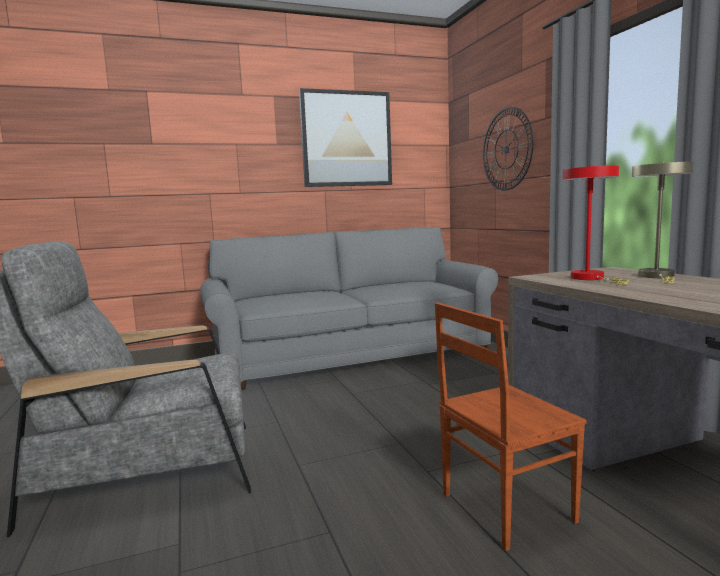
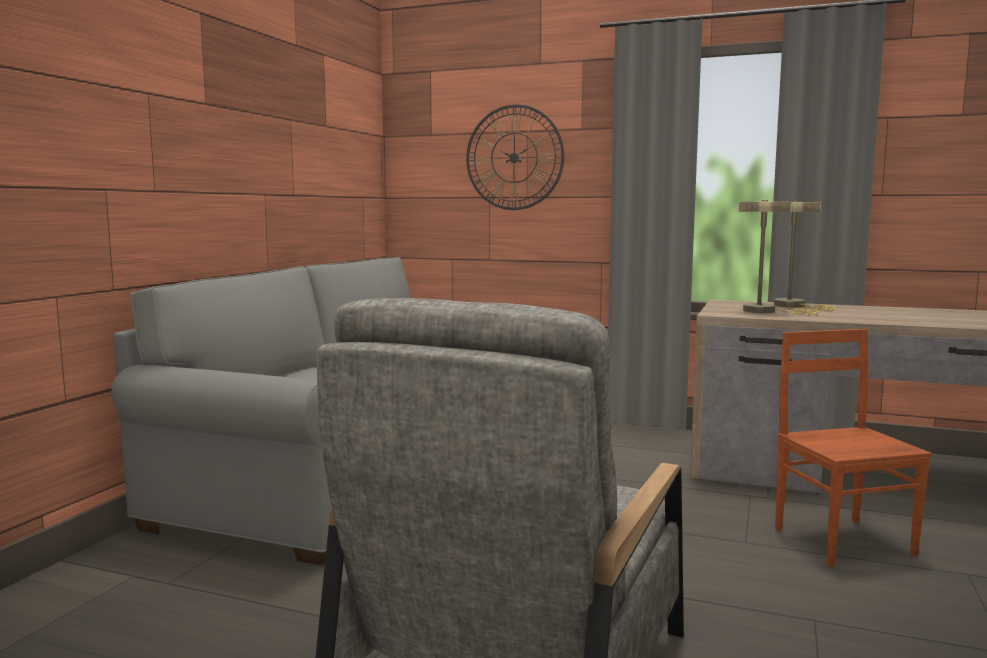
camera: 50 degrees left, 0 degrees up
picture [299,88,392,187] -> none
brown chair [435,302,586,551] -> brown chair turned 150 degrees clockwise [775,329,932,567]
red table lamp [563,166,629,285] -> beige table lamp [738,200,819,315]

